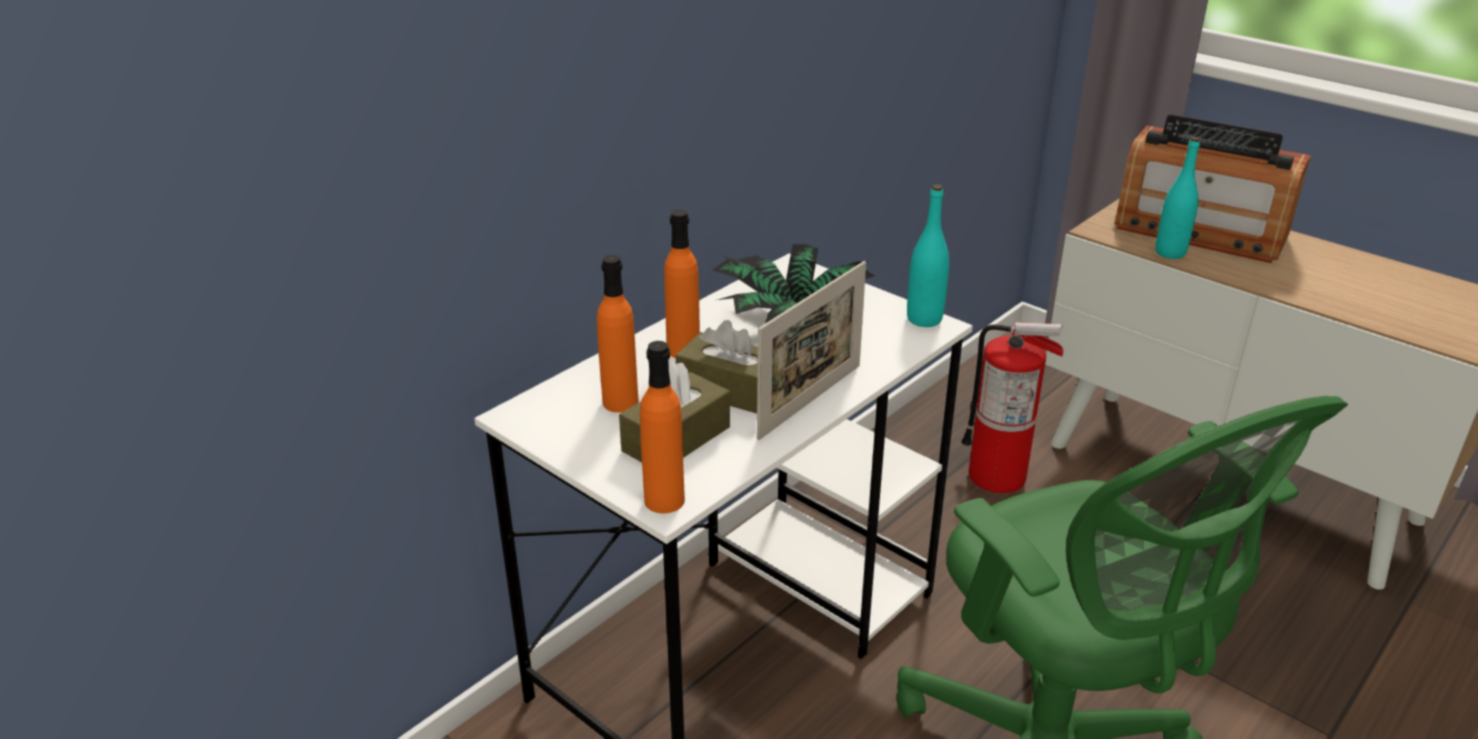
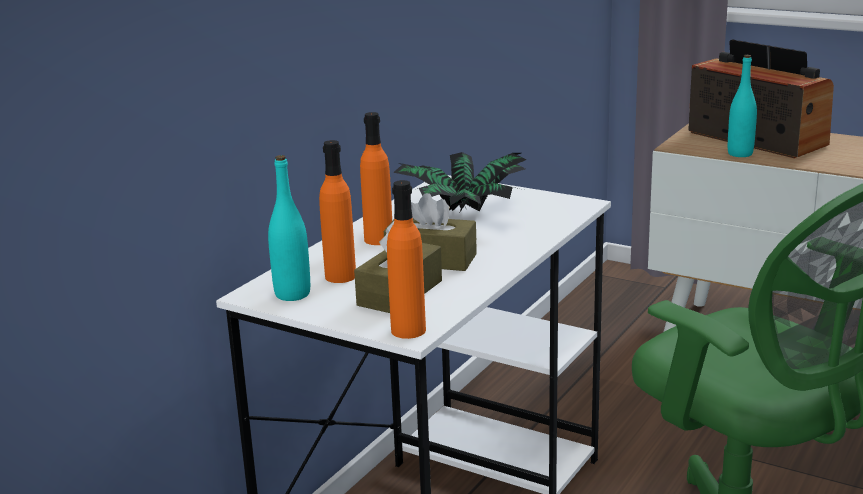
camera: 10 degrees left, 10 degrees down
picture frame [757,261,866,440] -> none
turquoise bottle [907,184,949,327] -> turquoise bottle moved to [268,155,310,301]
fire extinguisher [961,322,1064,493] -> none
radio [1115,114,1311,263] -> radio turned 150 degrees counterclockwise [688,39,834,158]

